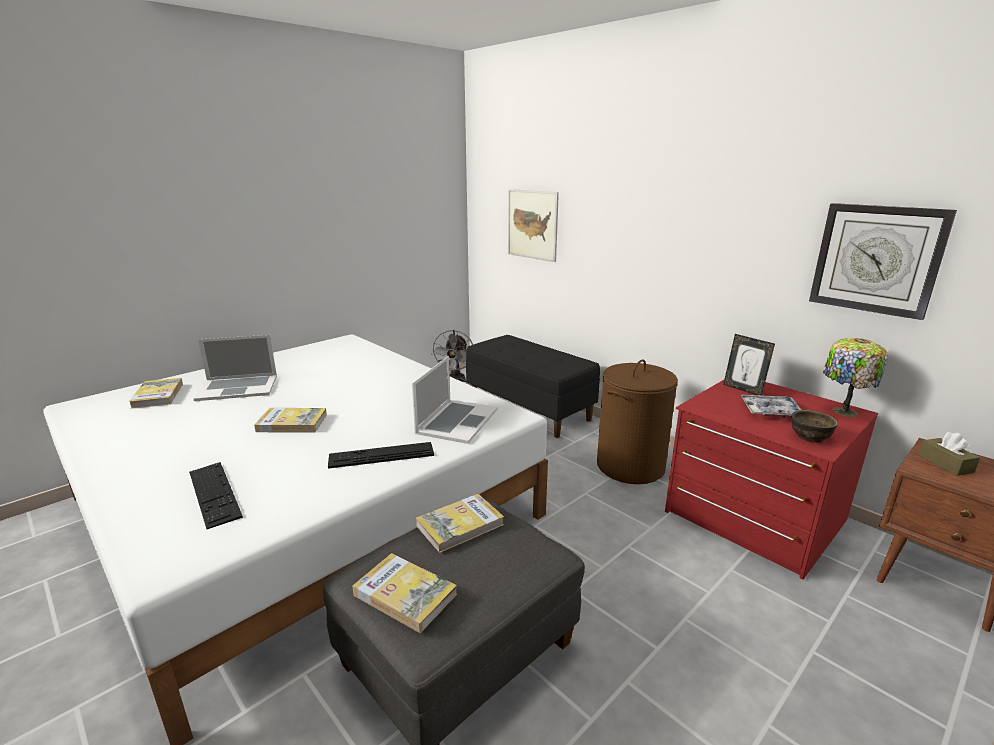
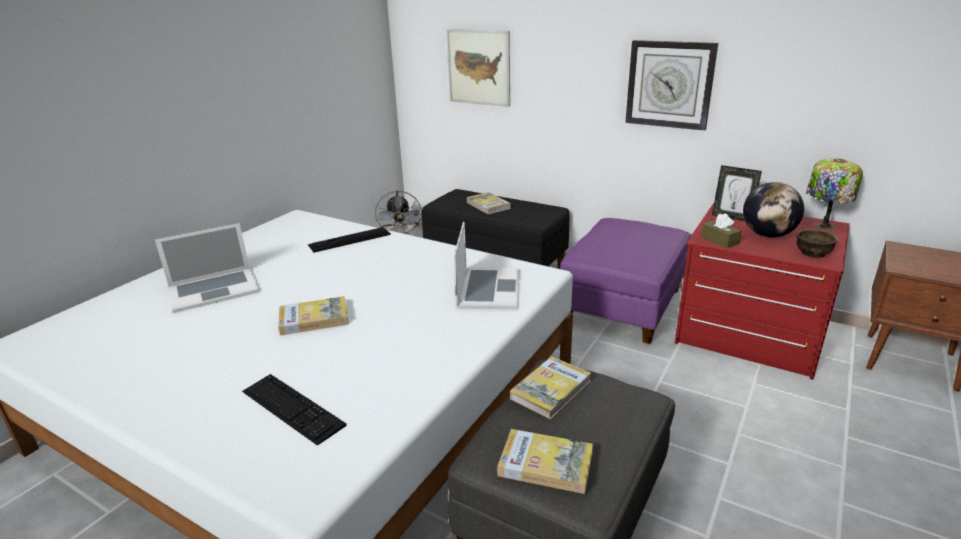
camera: 15 degrees left, 5 degrees up
book [129,378,183,409] -> book moved to [466,192,511,215]
keyboard [328,442,434,469] -> keyboard moved to [308,227,391,253]
brown laundry basket [597,359,678,484] -> purple ottoman [560,218,691,344]
tray [741,394,802,418] -> globe [743,182,804,237]
wall clock [809,203,957,320] -> wall clock moved to [625,40,718,131]
brown tissue box [918,432,980,476] -> brown tissue box moved to [701,213,742,248]

